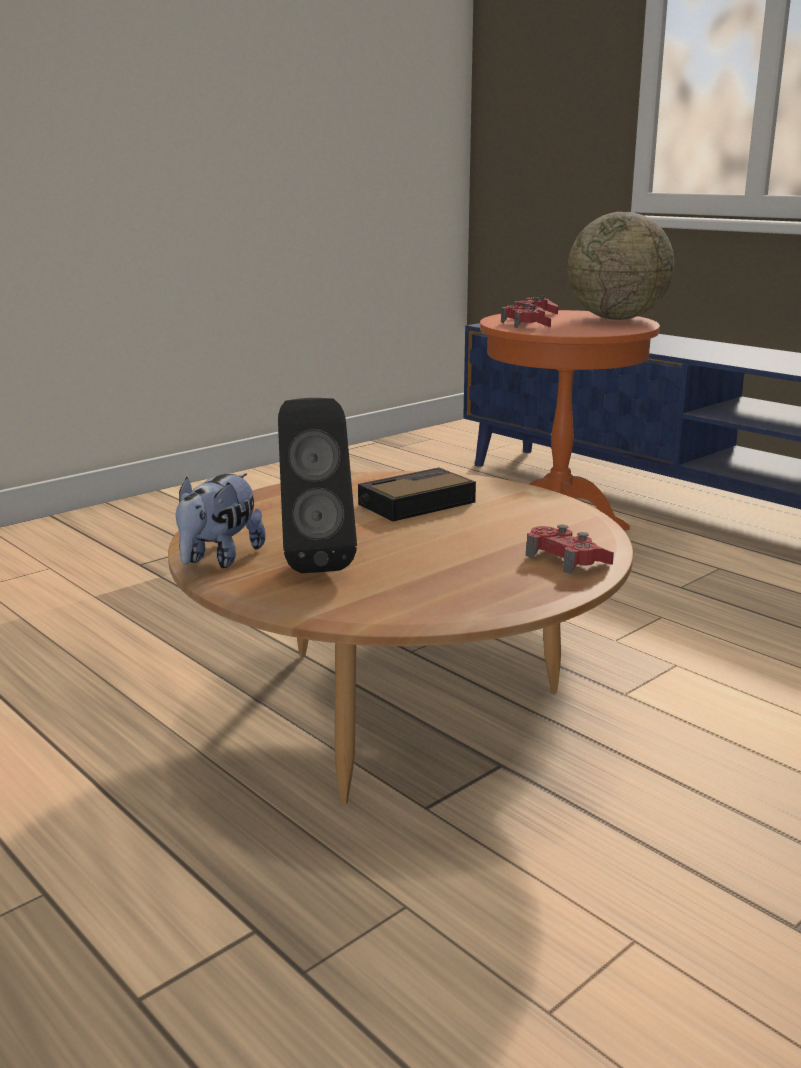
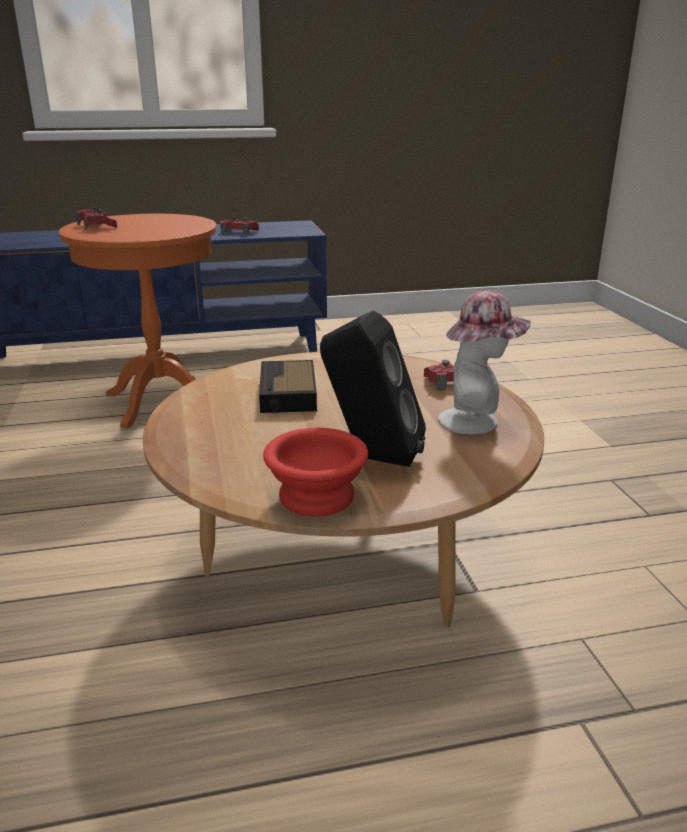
camera: 60 degrees left, 5 degrees up
plush toy [176,473,266,568] -> red bowl [263,428,368,516]
red game controller [501,303,551,328] -> red game controller moved to [220,217,259,234]
globe [568,212,674,320] -> none
none -> hat [438,290,531,434]

